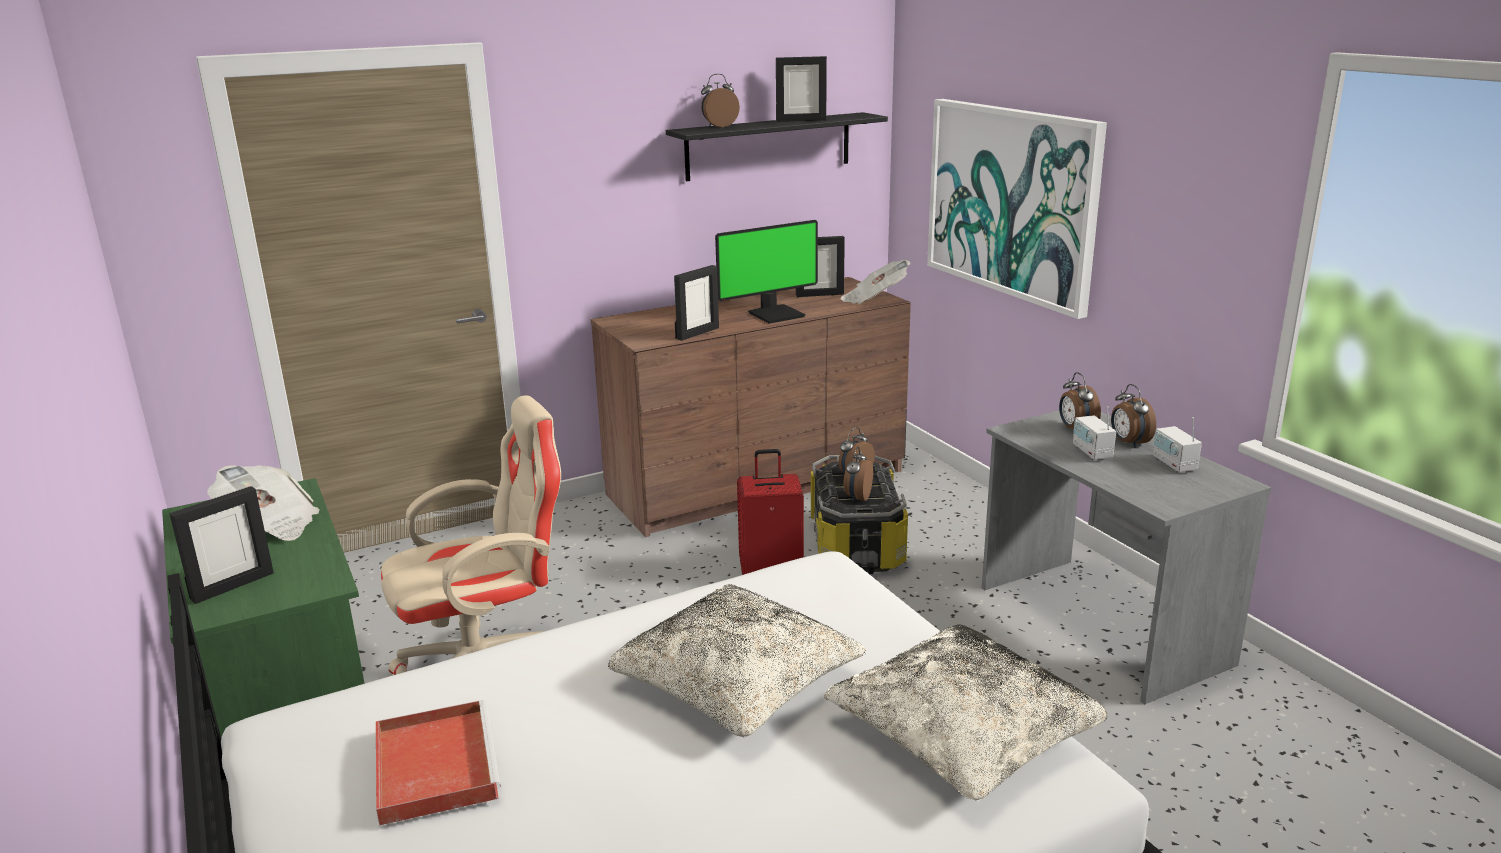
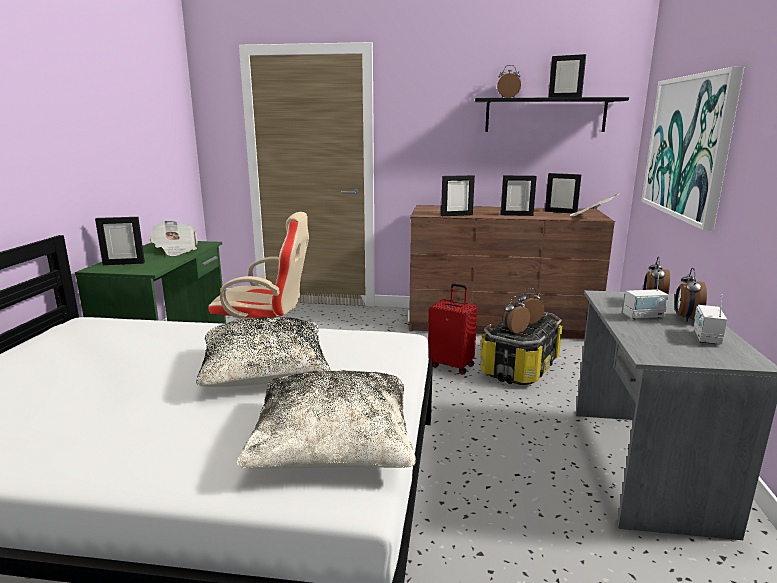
camera: 35 degrees right, 5 degrees down
red tray [376,700,501,826] -> none
monitor [715,220,818,324] -> picture frame [500,175,537,216]
radio [1073,406,1116,460] -> radio turned 120 degrees counterclockwise [623,272,669,320]

